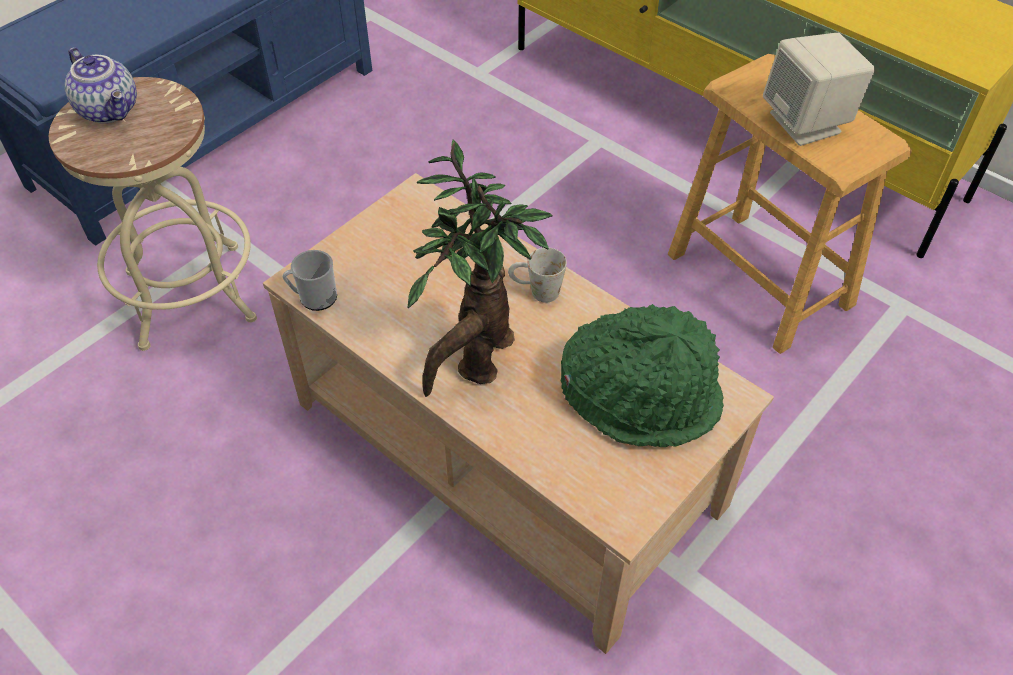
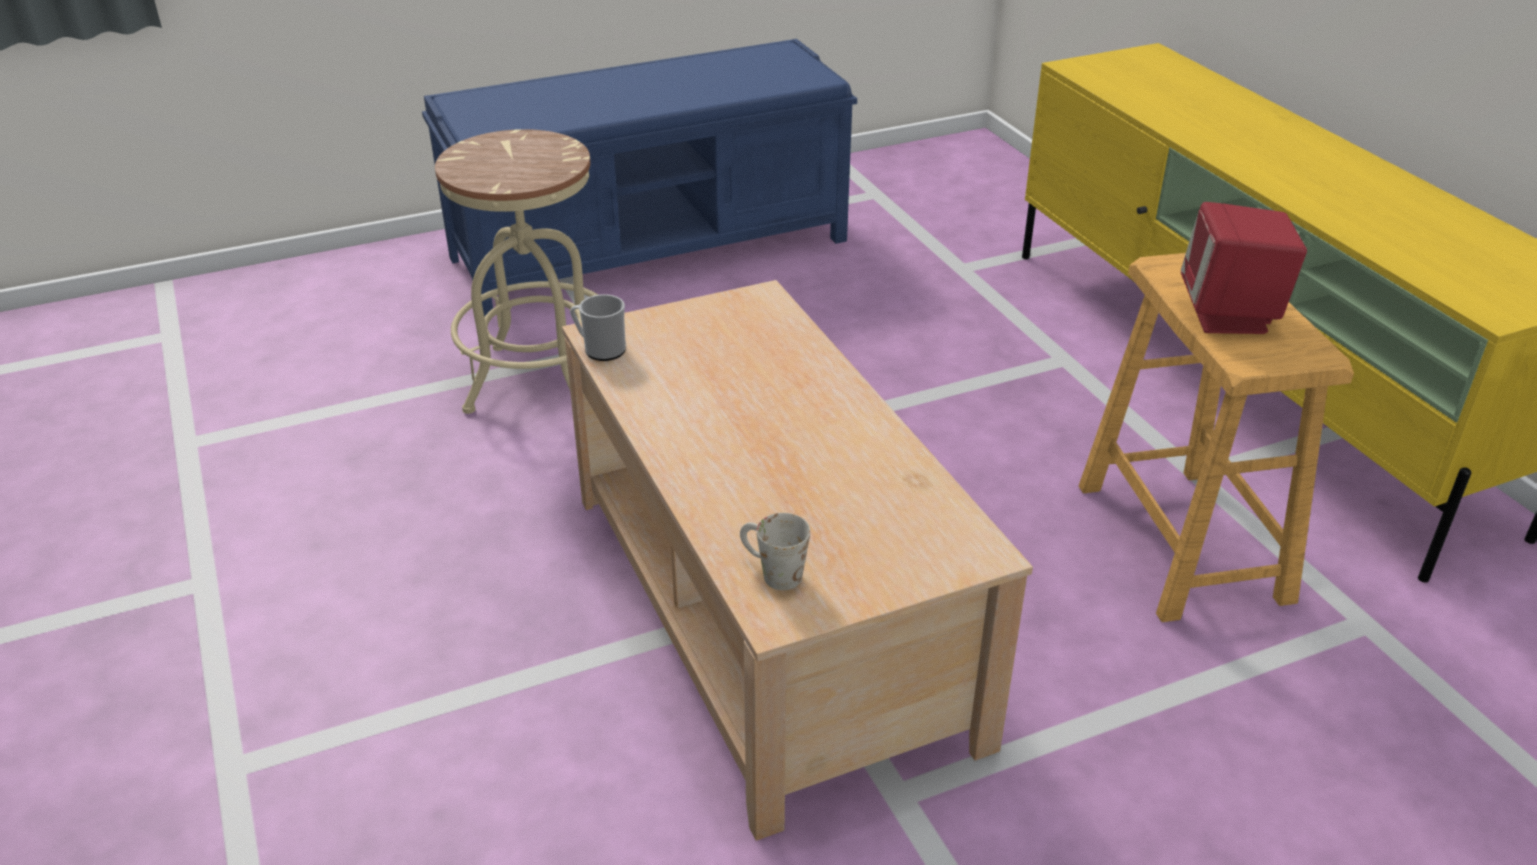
camera: 25 degrees right, 15 degrees down
teapot [65,47,137,124] -> none
potted plant [408,139,553,397] -> none
white mug [508,247,567,303] -> white mug moved to [740,513,810,590]
green hat [560,304,724,447] -> none
beige speaker [763,33,875,146] -> red speaker [1181,202,1307,334]

